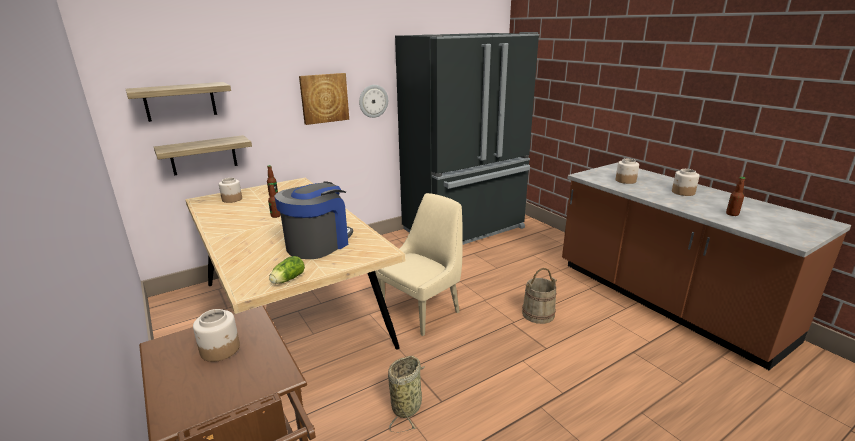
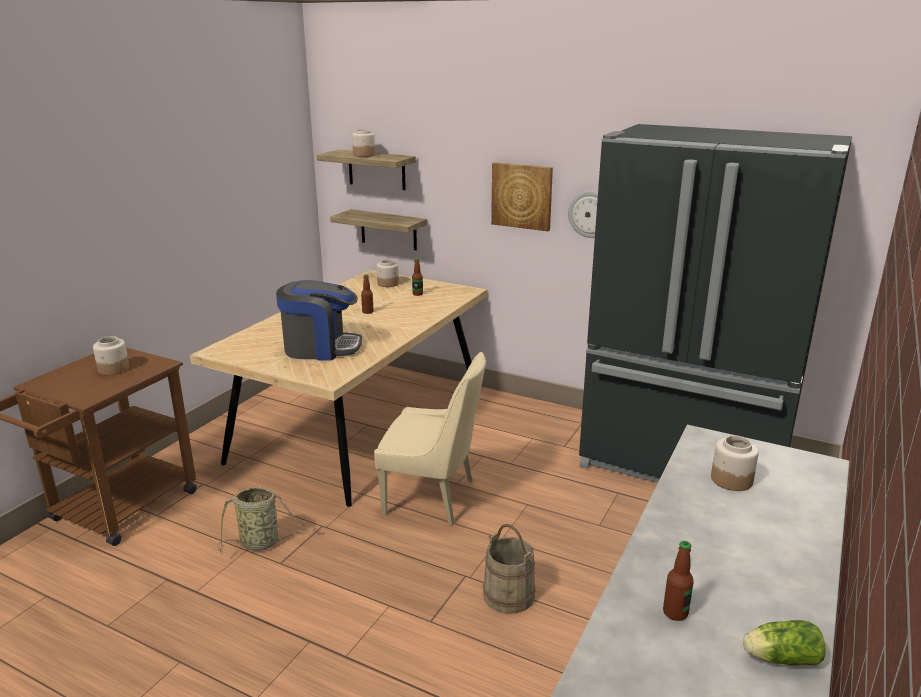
camera: 60 degrees right, 0 degrees up
lettuce [269,256,305,284] -> lettuce moved to [743,620,826,666]
jar [672,169,700,196] -> jar moved to [352,129,375,157]

